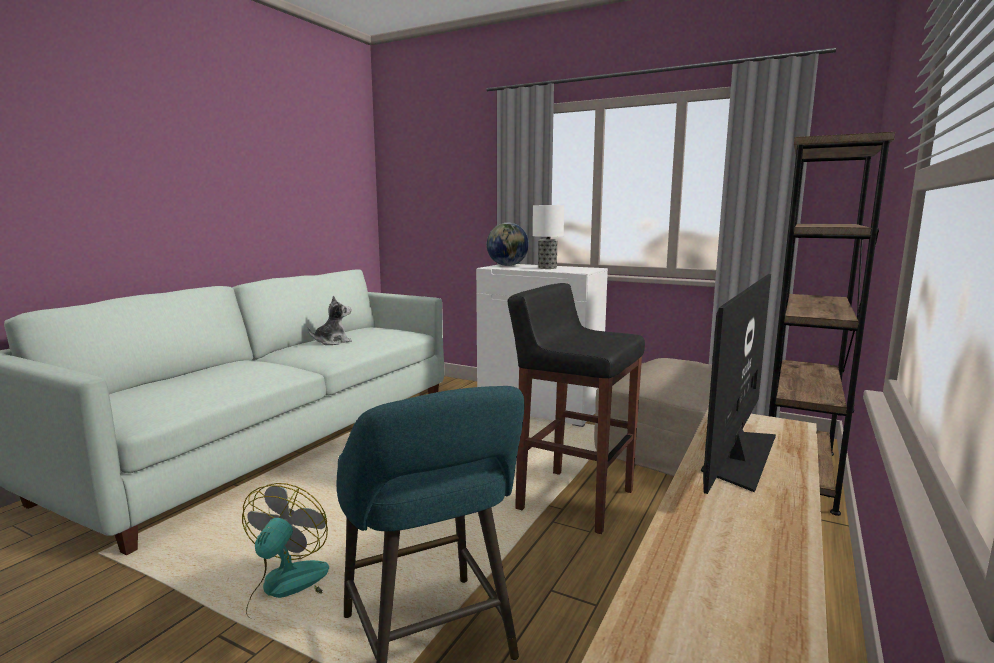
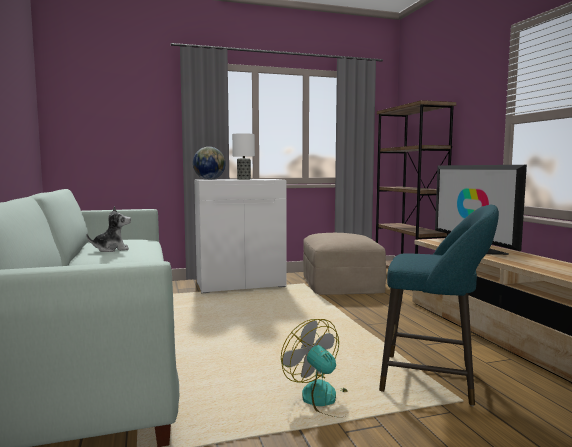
camera: 45 degrees left, 5 degrees down
plush toy [308,296,352,345] -> plush toy turned 60 degrees clockwise [87,206,131,252]
black stool [508,283,645,534] -> none

